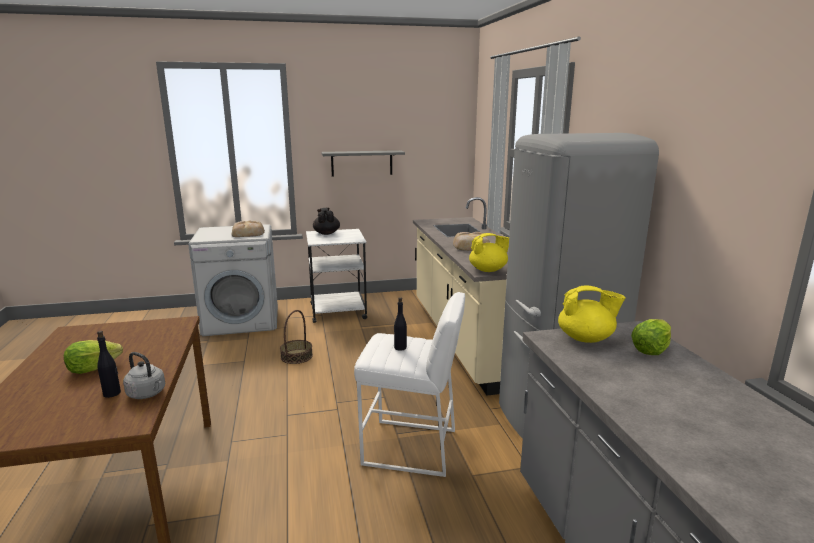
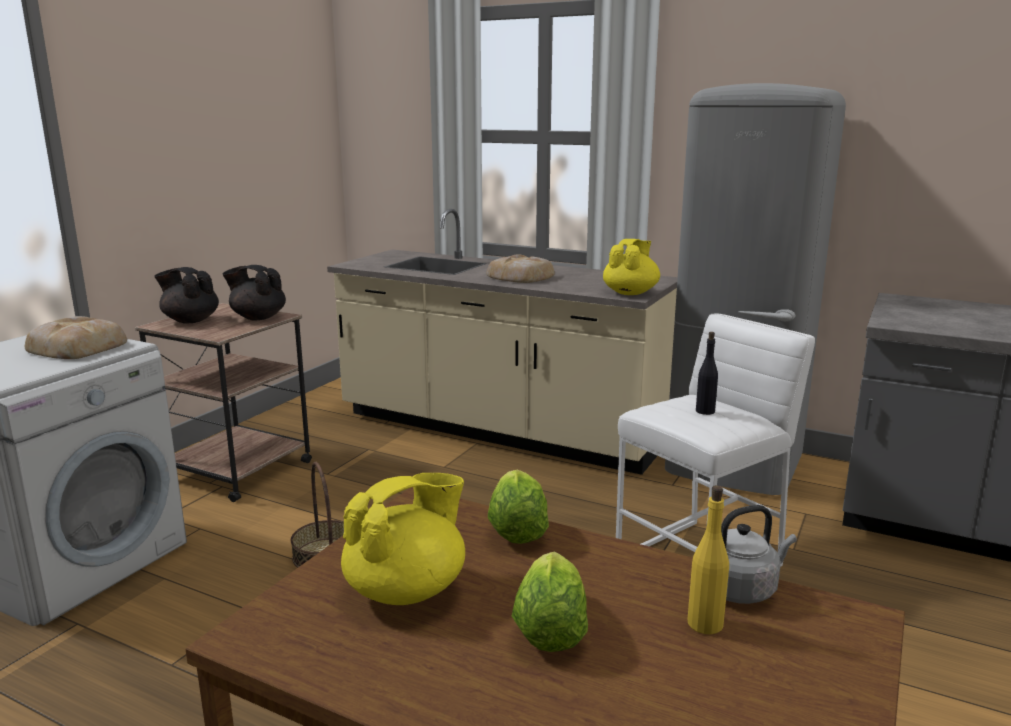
camera: 50 degrees left, 0 degrees up
black bottle [97,331,121,398] -> yellow bottle [687,485,729,634]
white cart [306,229,367,323] -> brown cart [135,303,312,502]
grey shelf [321,150,405,176] -> none
yellow teapot [558,286,626,343] -> yellow teapot moved to [341,473,465,605]
lettuce [631,319,671,355] -> lettuce moved to [488,470,549,544]
none -> black teapot [222,265,286,321]

